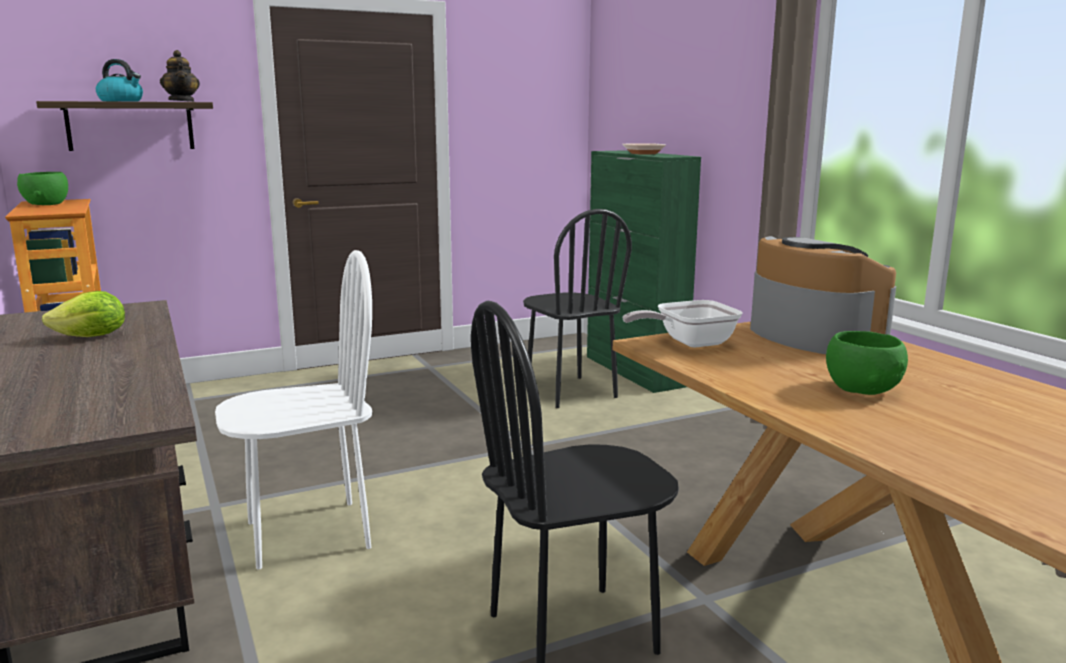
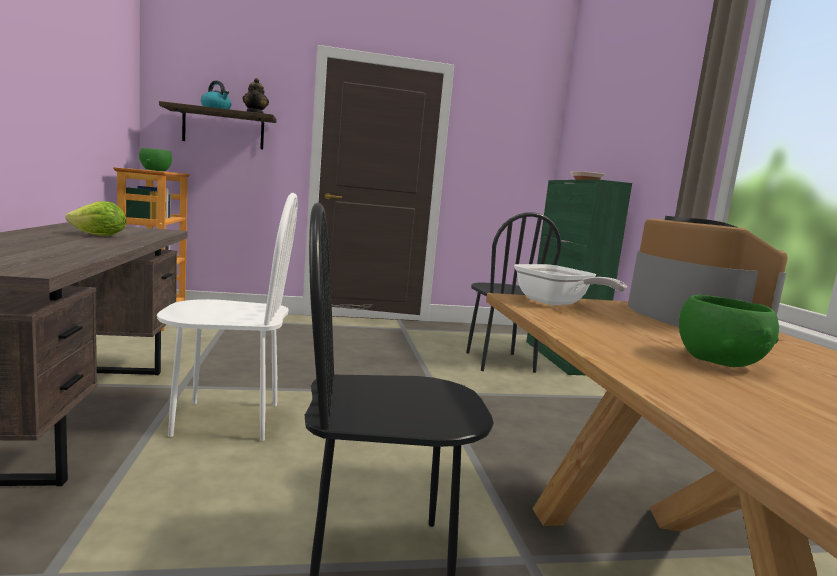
camera: 15 degrees right, 5 degrees down
frying pan [623,300,743,347] -> frying pan turned 120 degrees counterclockwise [514,264,627,305]

